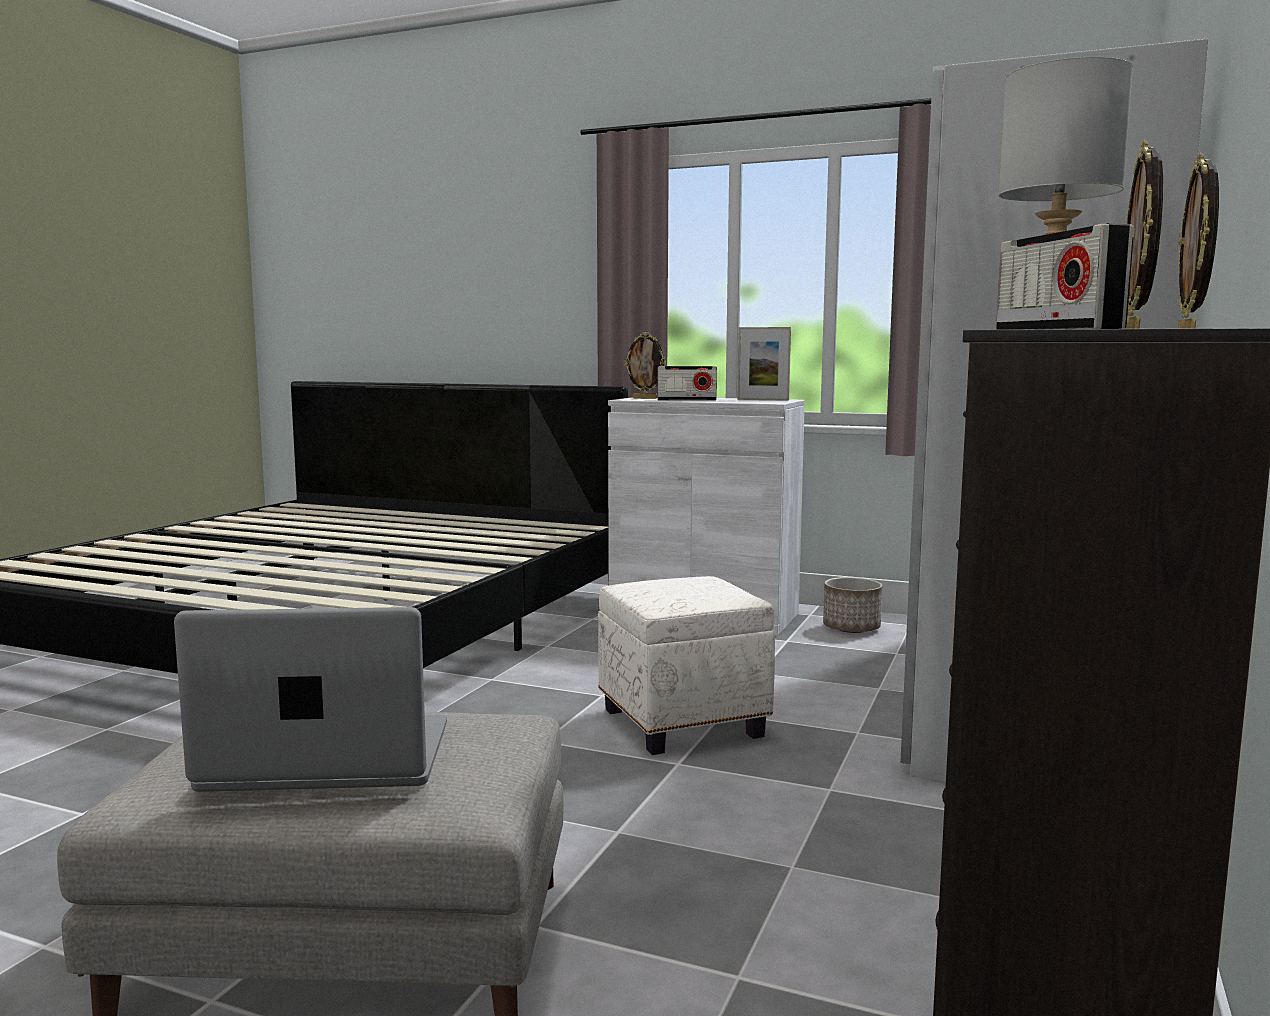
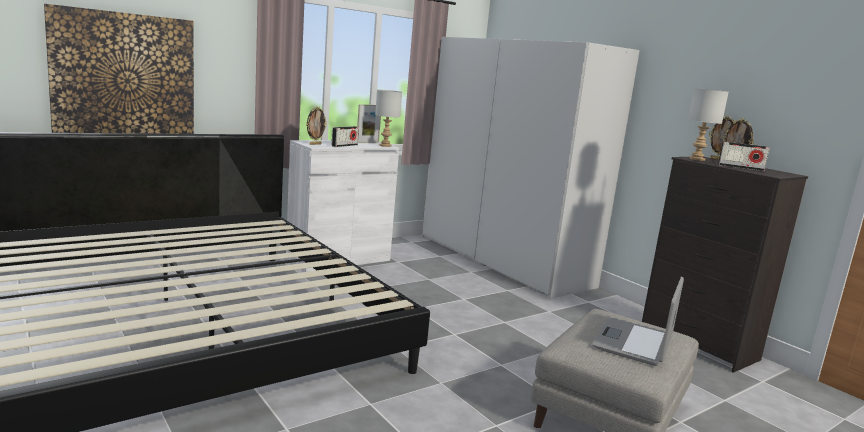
camera: 60 degrees left, 5 degrees up
white ottoman [598,576,775,755] -> none
planter [823,577,882,633] -> none
none -> picture [44,4,194,134]
none -> grey table lamp [375,89,402,147]

